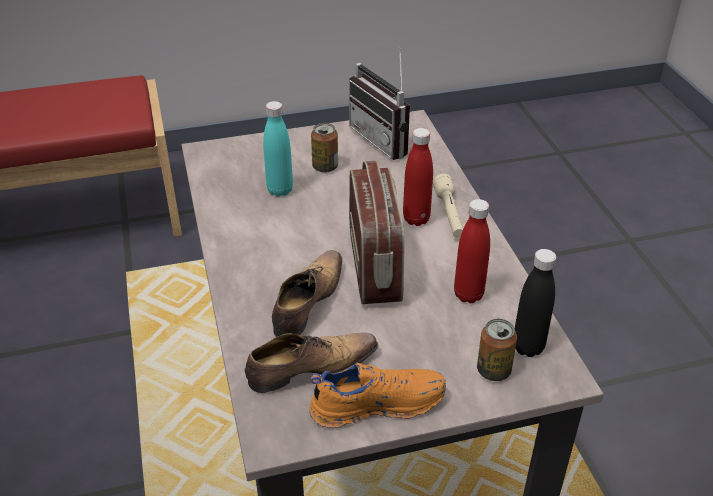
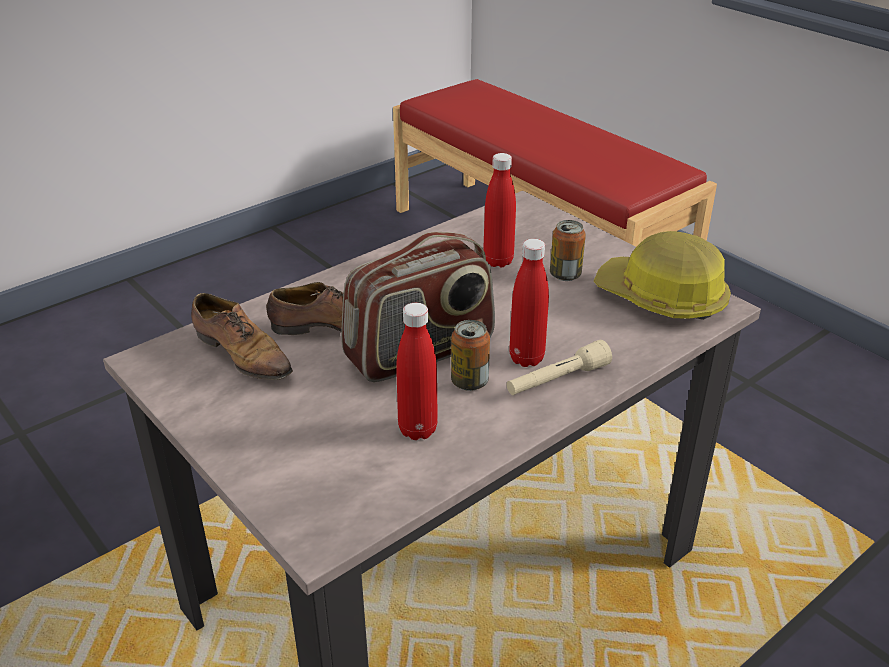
camera: 65 degrees right, 5 degrees down
turquoise bottle [263,101,293,197] -> red bottle [483,153,516,267]
orange shoe [309,363,446,428] -> none
radio [349,48,410,160] -> hard hat [594,231,731,320]
can [477,319,517,381] -> can moved to [451,320,490,391]
black bottle [515,249,556,357] -> none

